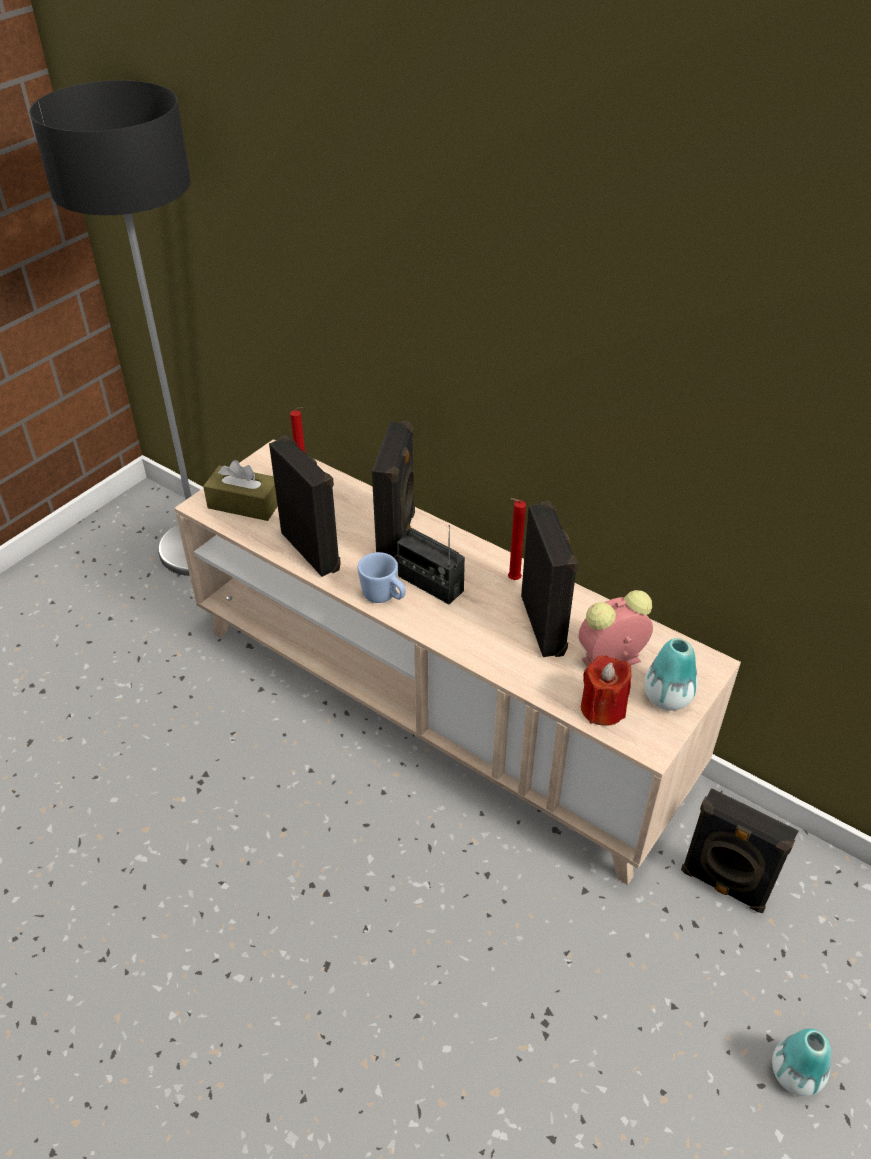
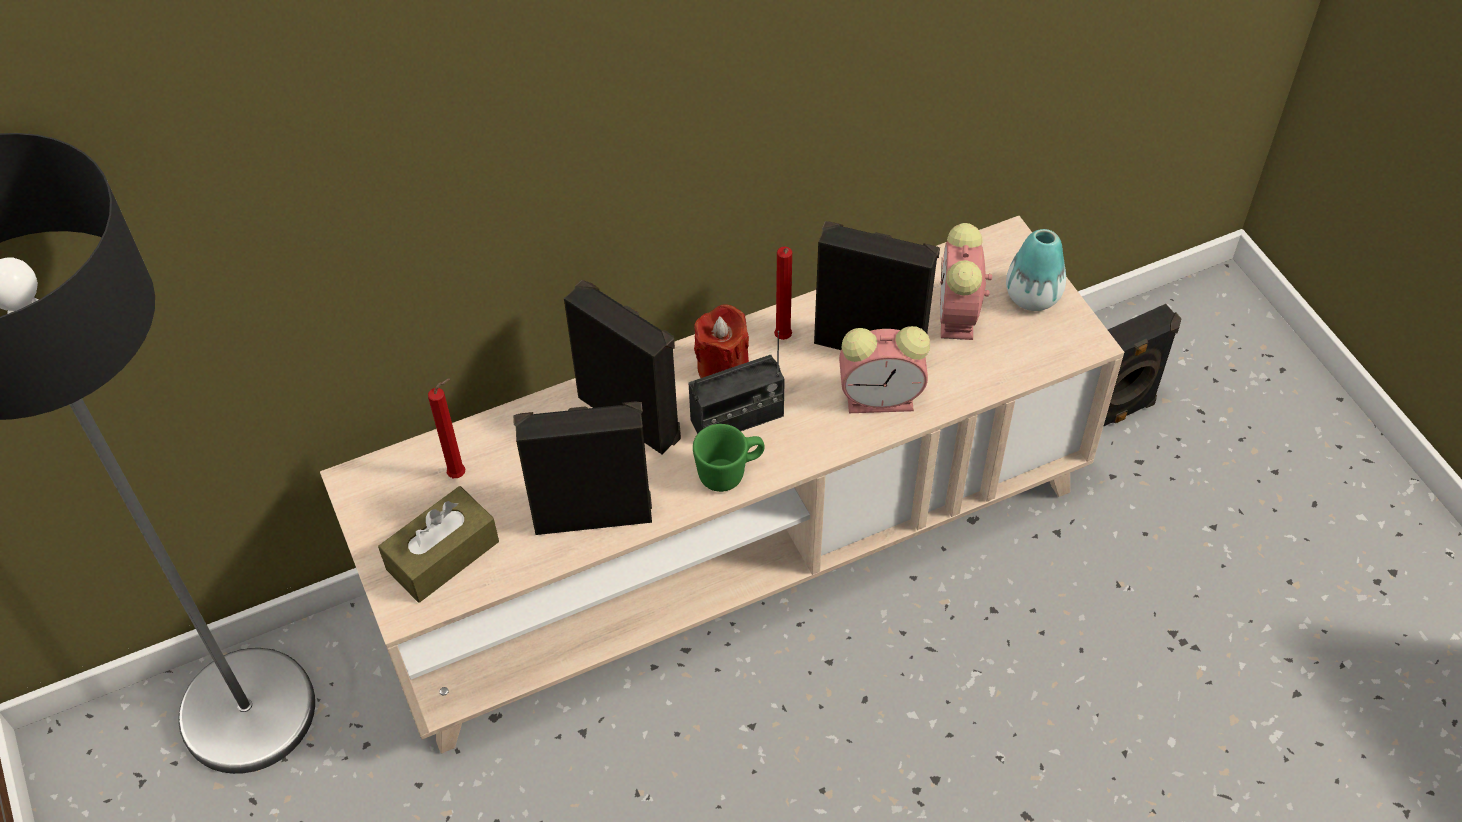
camera: 60 degrees left, 10 degrees up
blue mug [358,552,406,603] -> green mug [693,424,765,492]
red candle [581,656,632,726] -> red candle moved to [694,305,749,378]
vase [772,1028,831,1096] -> none
none -> alarm clock [839,326,930,413]

